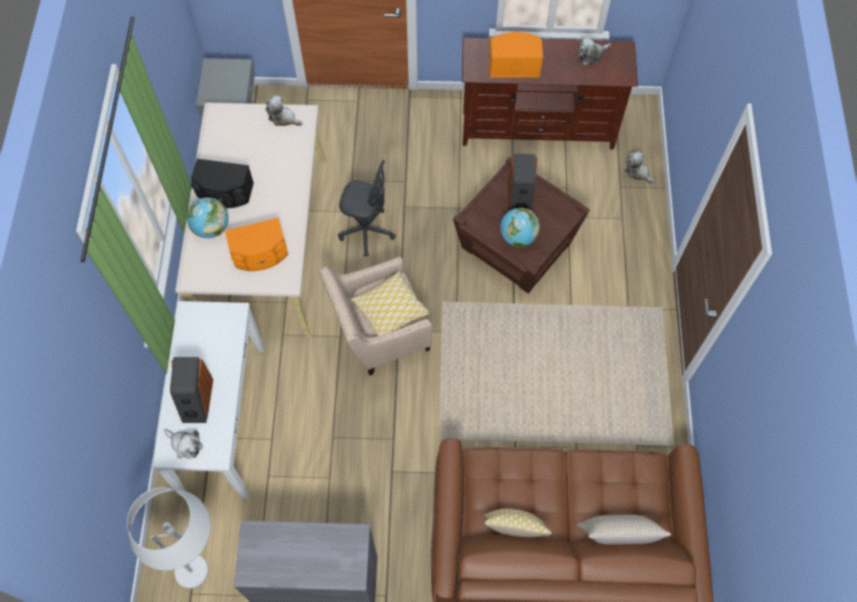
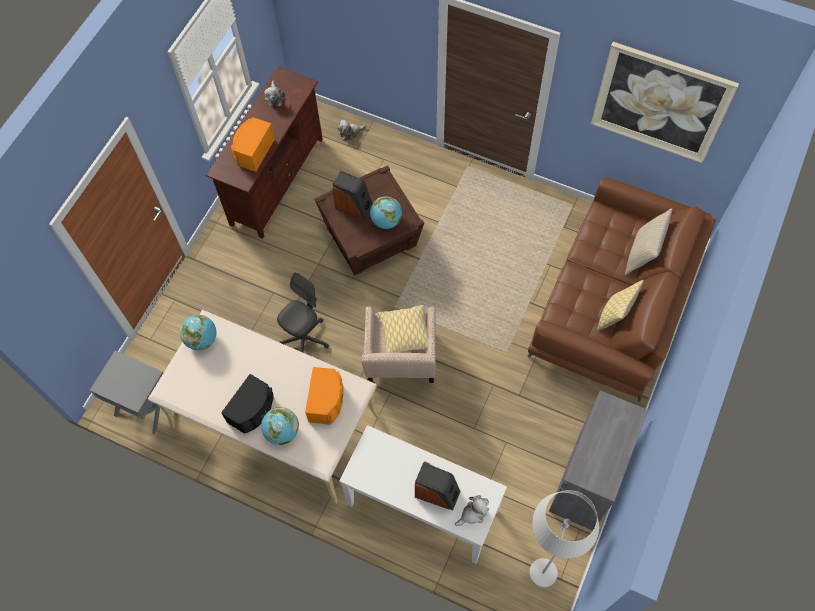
camera: 65 degrees left, 0 degrees up
plush toy [266,95,303,126] -> globe [180,315,216,350]
none -> picture [591,42,739,163]

